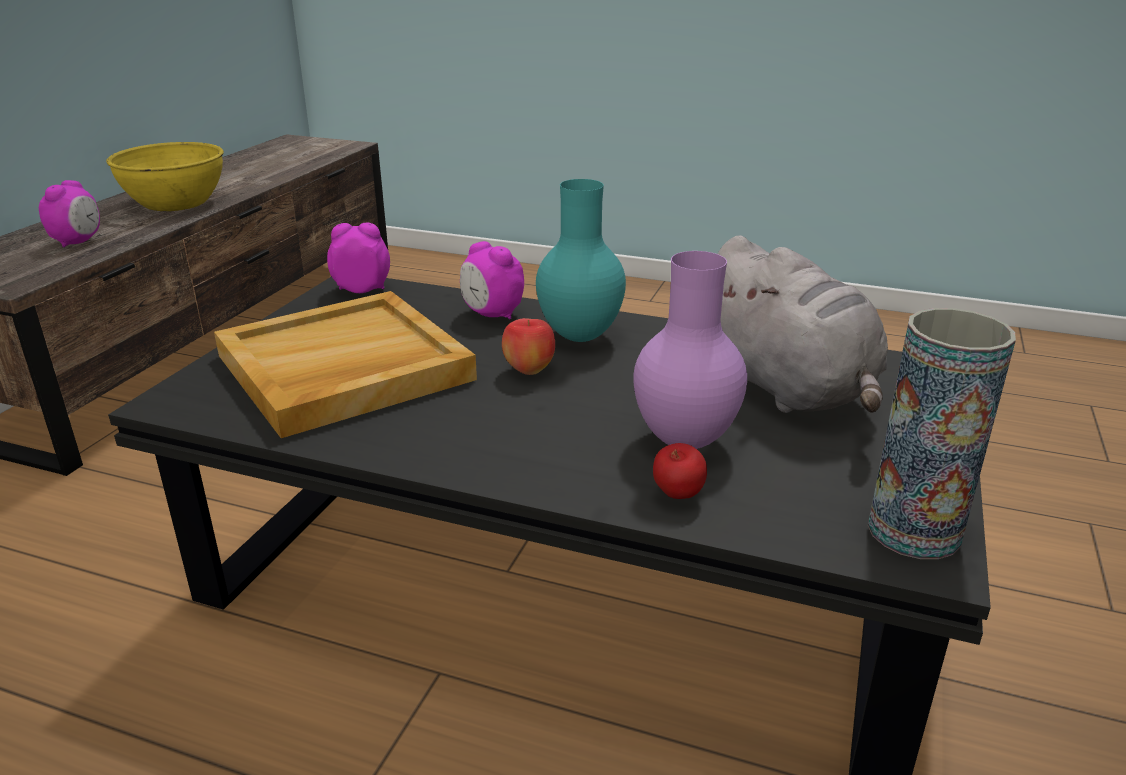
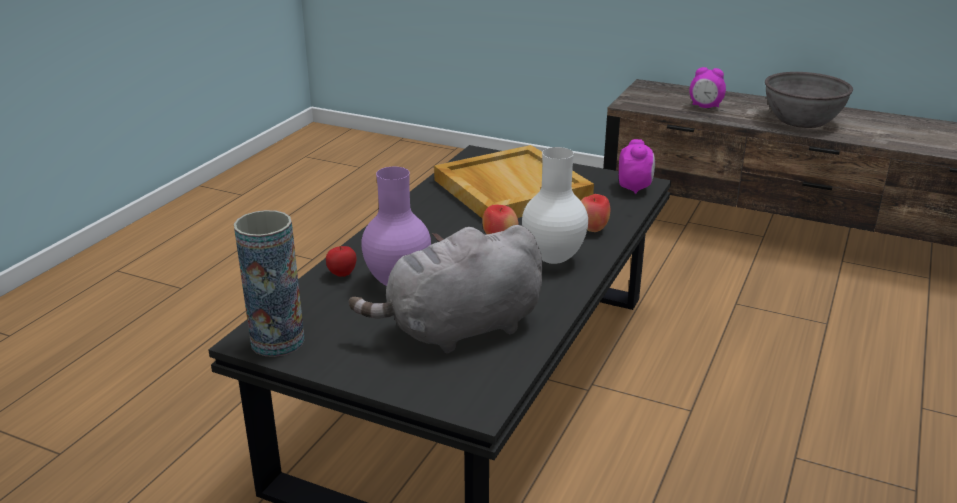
camera: 95 degrees right, 0 degrees up
yellow bowl [106,142,224,211] -> grey bowl [765,72,853,128]
alarm clock [460,241,524,319] -> apple [581,194,610,232]
turquoise vase [536,179,626,342] -> white vase [522,147,588,264]

